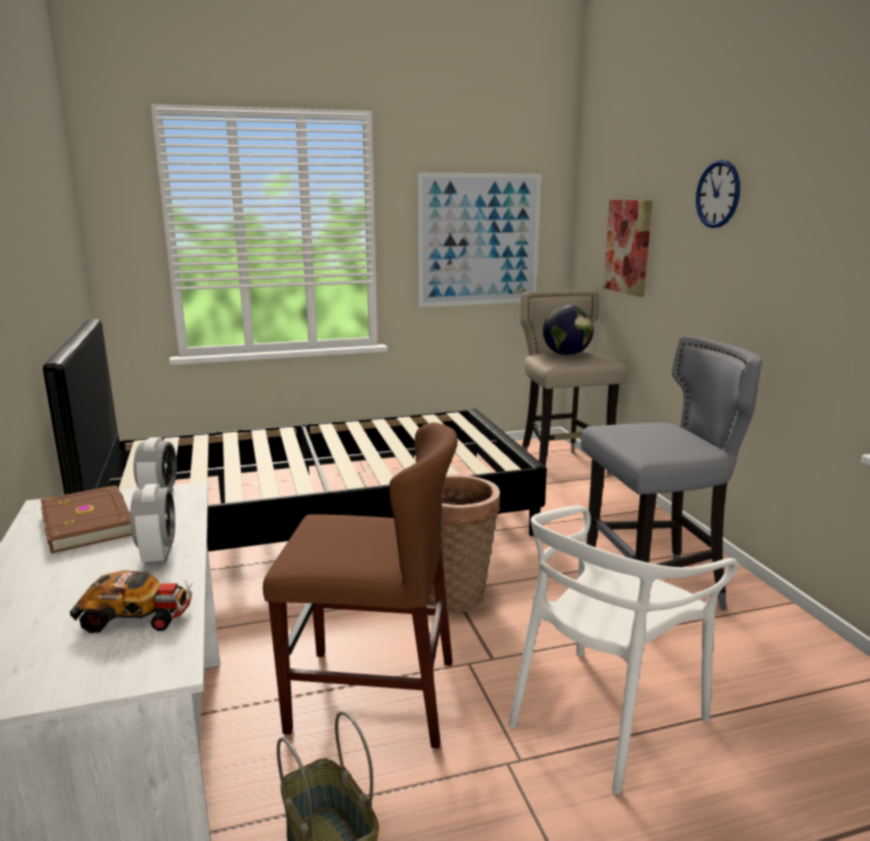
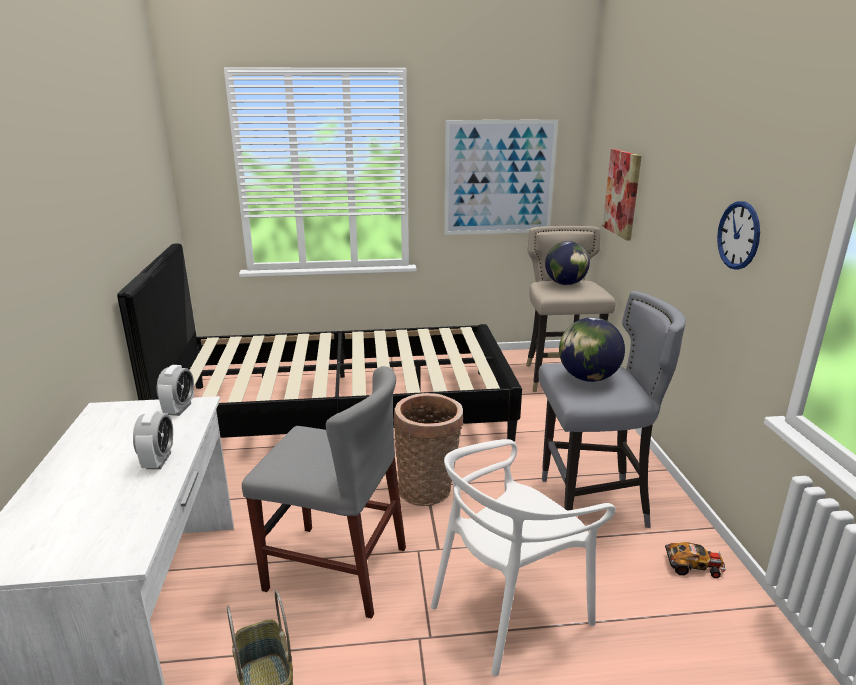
camera: 10 degrees right, 5 degrees up
brown book [40,485,132,553] -> none
toy car [70,571,193,633] -> toy car moved to [665,542,726,578]
brown chair [263,422,458,749] -> grey chair [242,366,406,619]
wall clock [696,160,740,228] -> wall clock moved to [717,201,760,270]
none -> globe [559,317,625,382]

